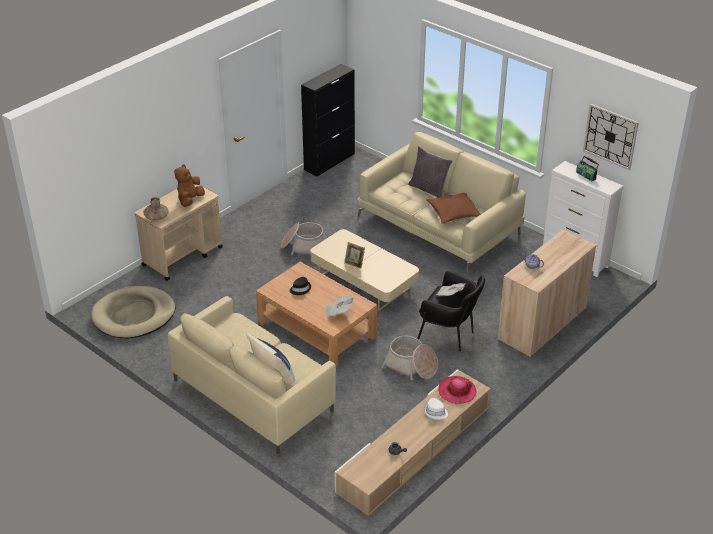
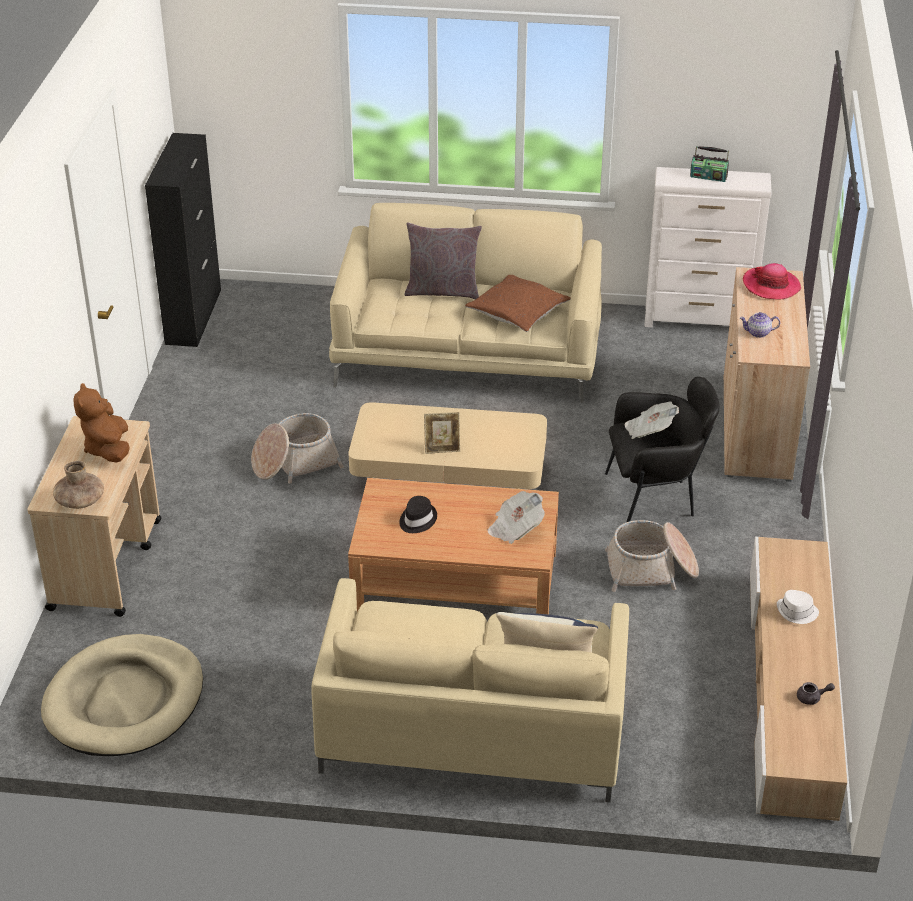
camera: 35 degrees left, 0 degrees up
hat [438,376,476,404] -> hat moved to [743,263,801,300]
wall clock [583,104,639,170] -> none

